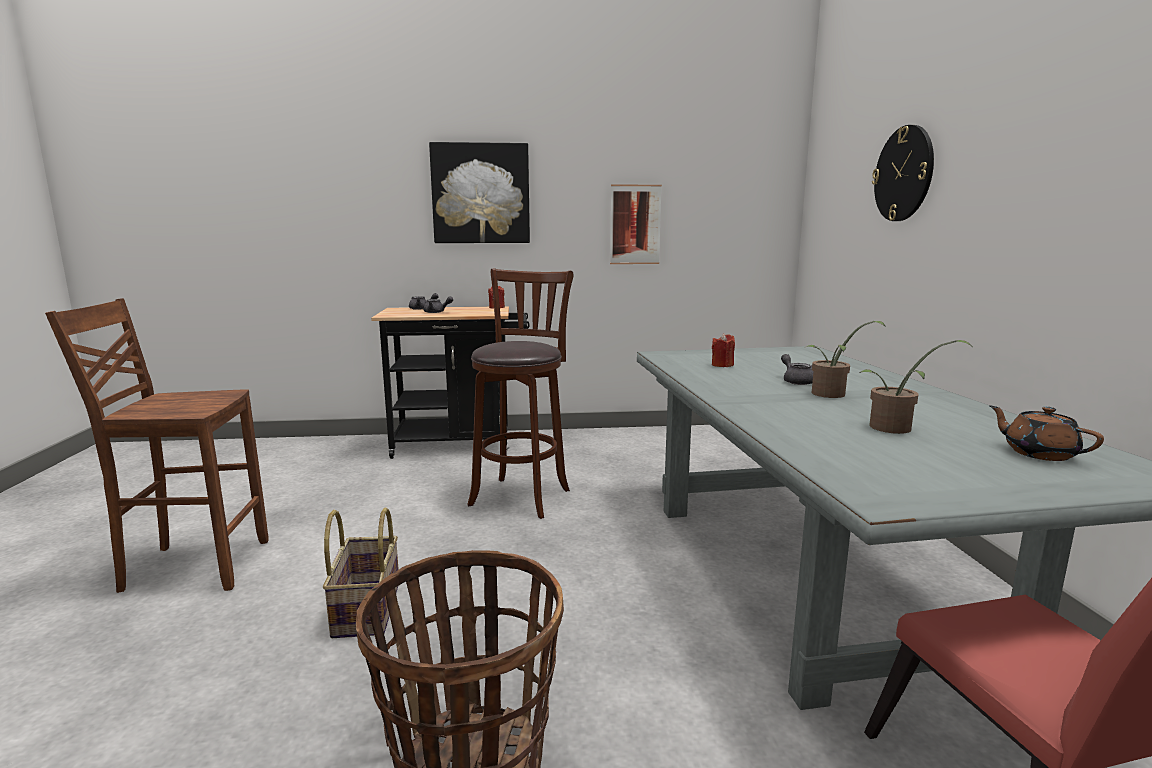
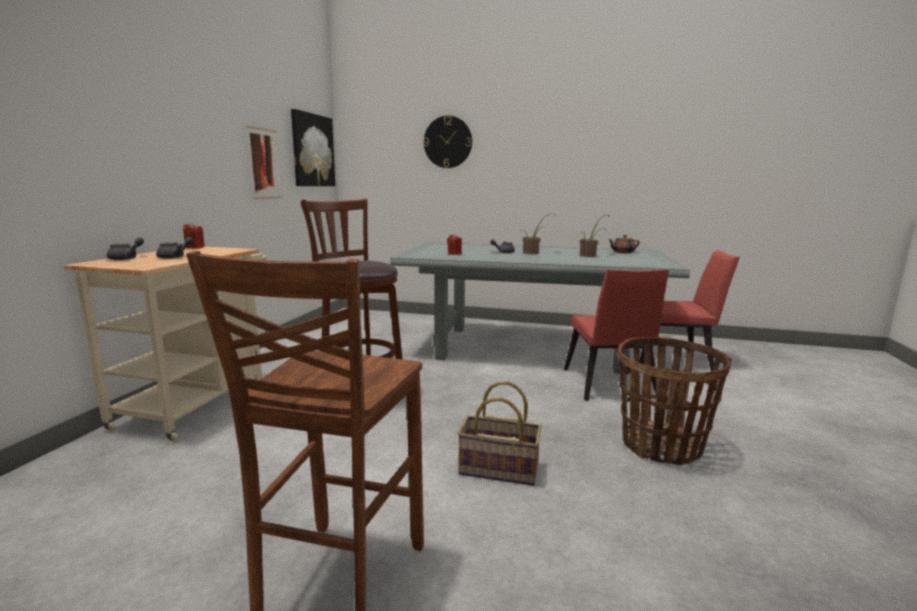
camera: 70 degrees left, 0 degrees up
black cart [371,306,529,459] -> beige cart [64,247,267,443]
picture [429,142,530,243] -> picture moved to [291,109,335,186]
none -> red chair [564,270,669,401]

